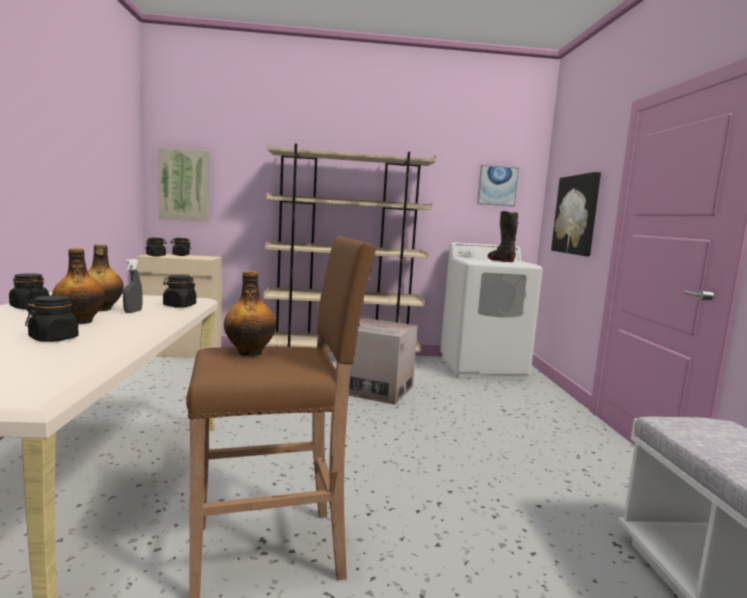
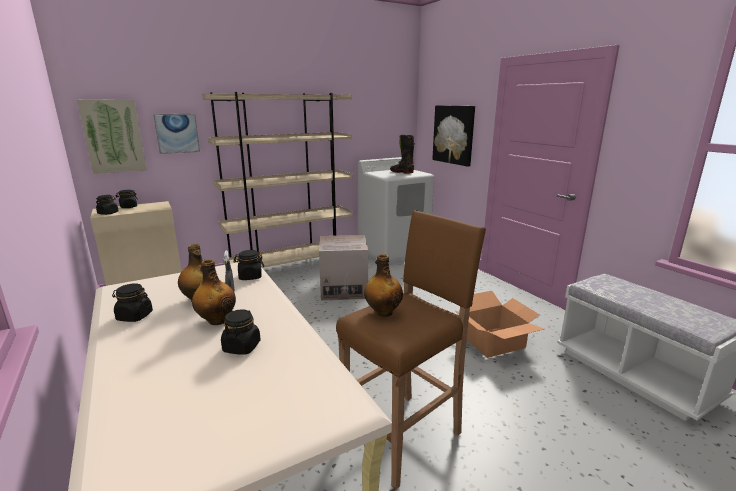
camera: 25 degrees left, 10 degrees up
picture [477,165,519,207] -> picture moved to [153,114,200,154]
none -> cardboard box [454,291,544,358]

